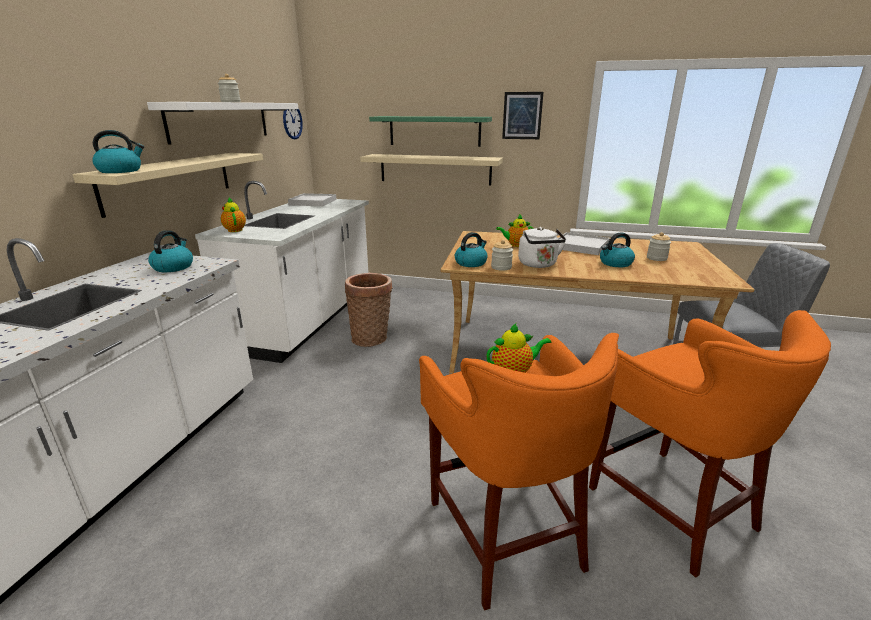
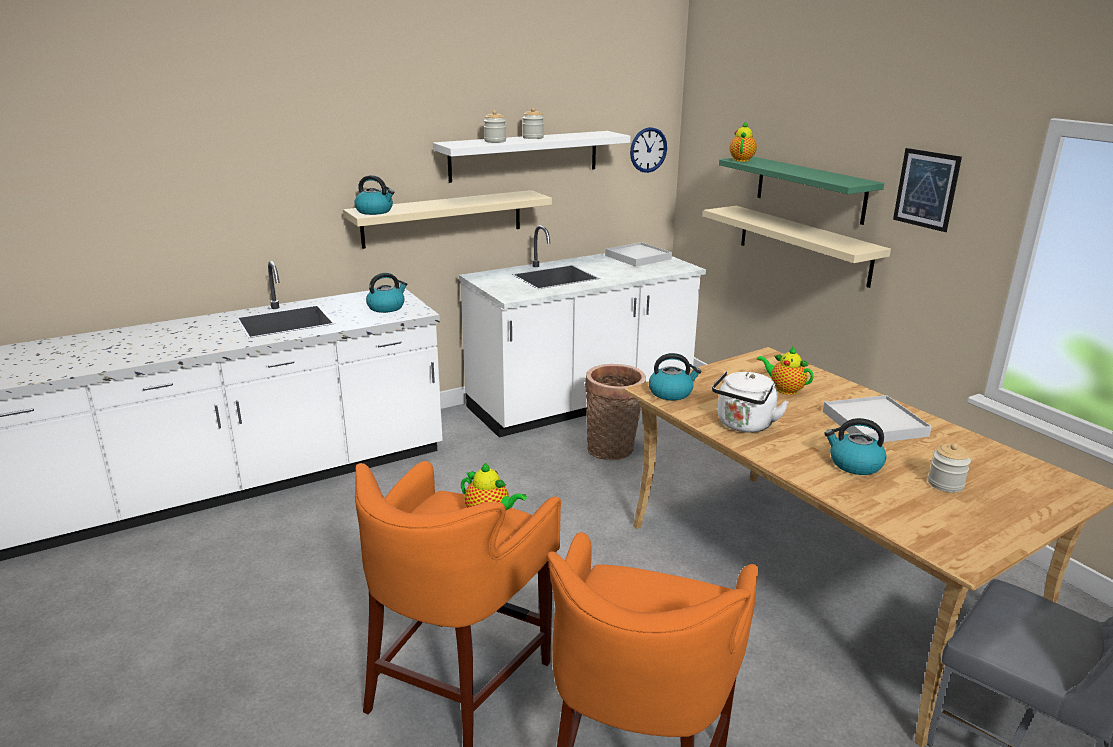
camera: 45 degrees right, 0 degrees up
teapot [221,197,246,232] -> teapot moved to [729,121,757,162]
jar [491,240,513,271] -> jar moved to [484,110,506,143]

